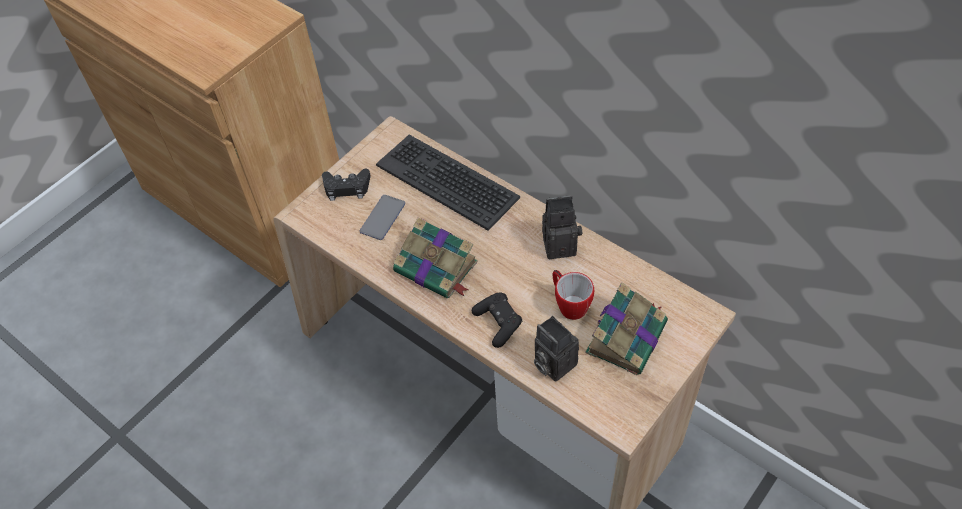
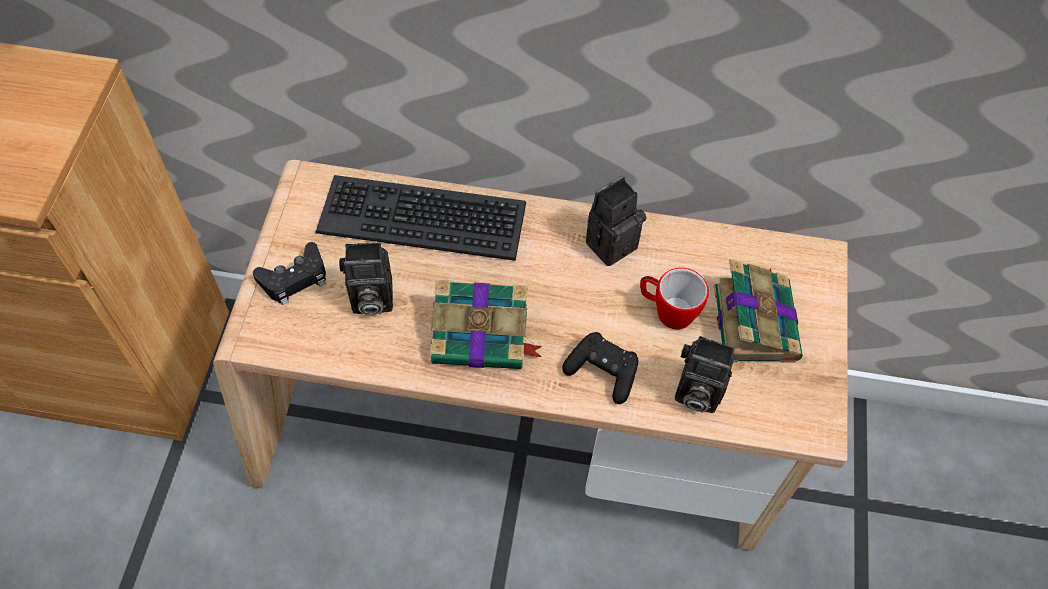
camera: 35 degrees left, 5 degrees up
phone [360,195,405,240] -> camera [339,242,393,315]

